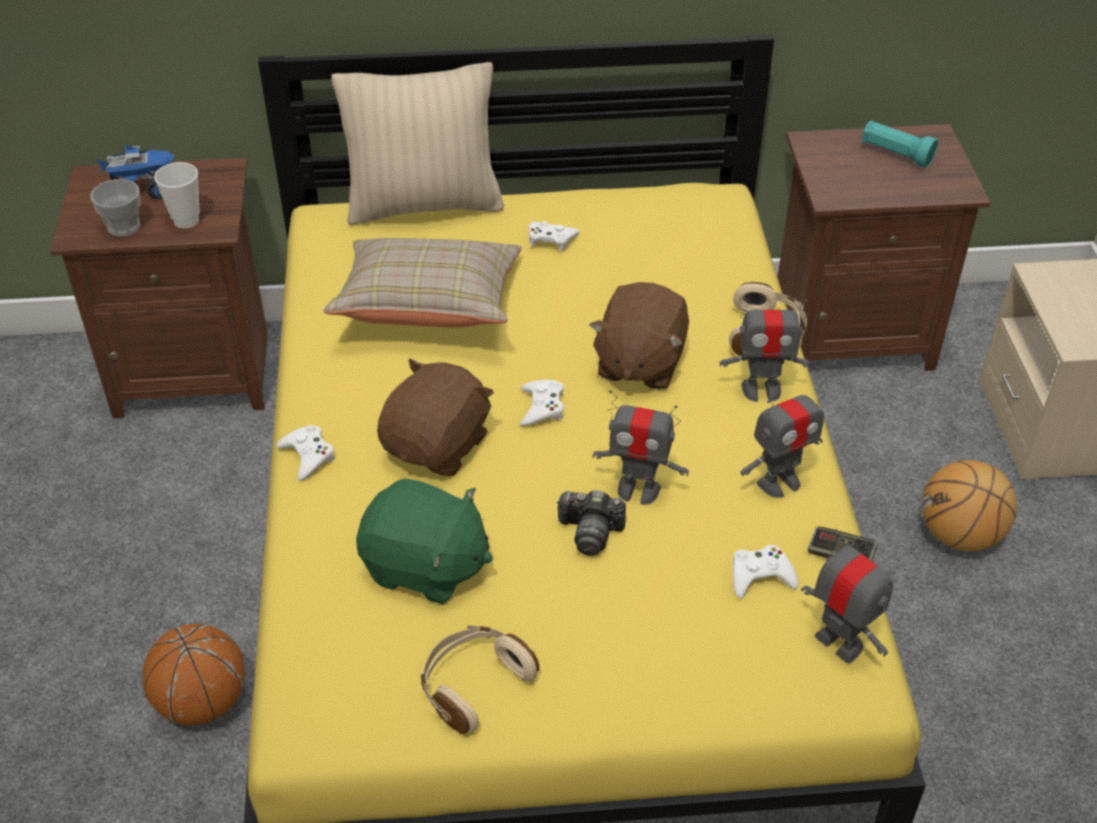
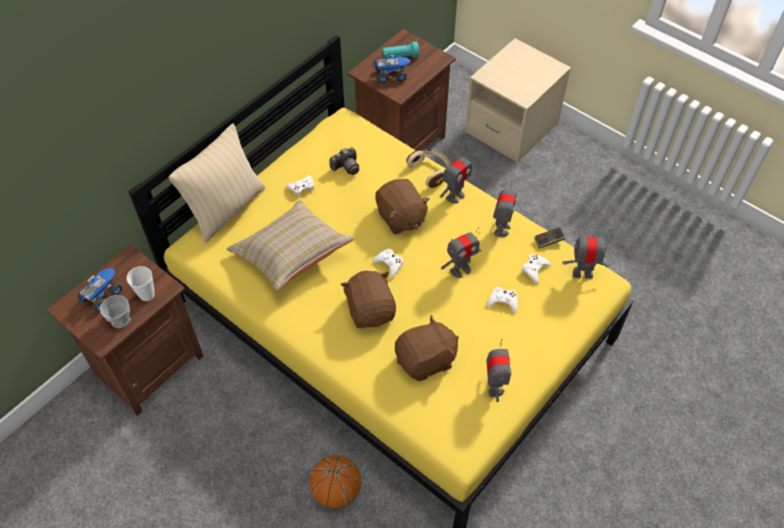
camera: 45 degrees left, 10 degrees up
white game controller [277,425,335,481] -> white game controller moved to [487,287,518,313]
green plush toy [356,478,493,604] -> brown plush toy [395,315,459,381]
beige headphones [420,625,539,734] -> toy robot [486,339,511,402]
camera [556,490,626,556] -> camera moved to [329,147,359,175]
basketball [922,460,1017,551] -> none
none -> toy truck [373,55,410,83]

